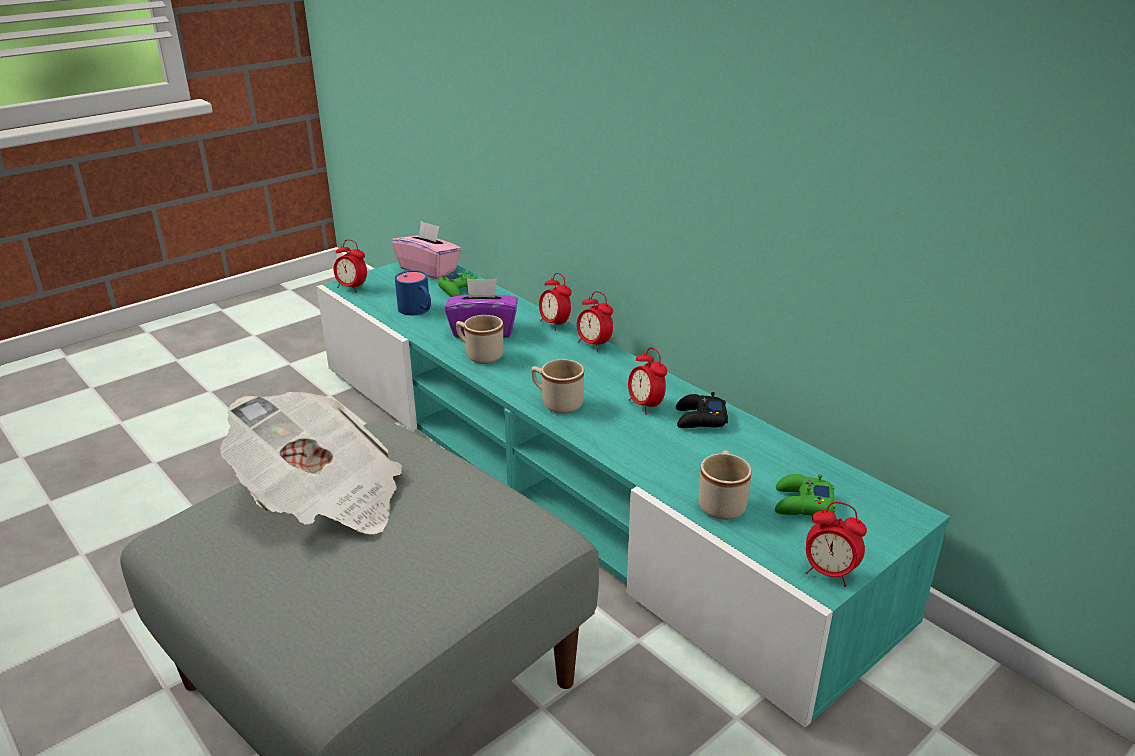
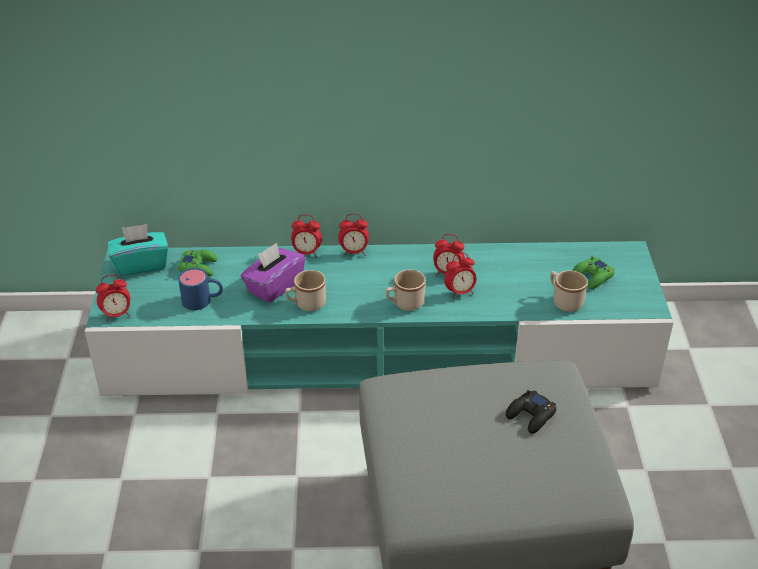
camera: 50 degrees left, 10 degrees up
newspaper [220,392,402,535] -> none
pink tissue box [392,221,462,279] -> turquoise tissue box [108,224,169,276]
black game controller [676,392,728,428] -> black game controller moved to [506,390,556,434]
alarm clock [806,502,867,587] -> alarm clock moved to [444,253,476,299]

